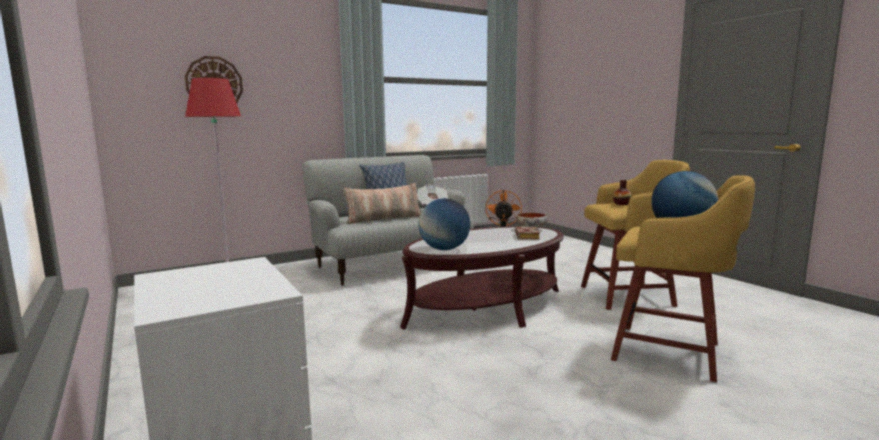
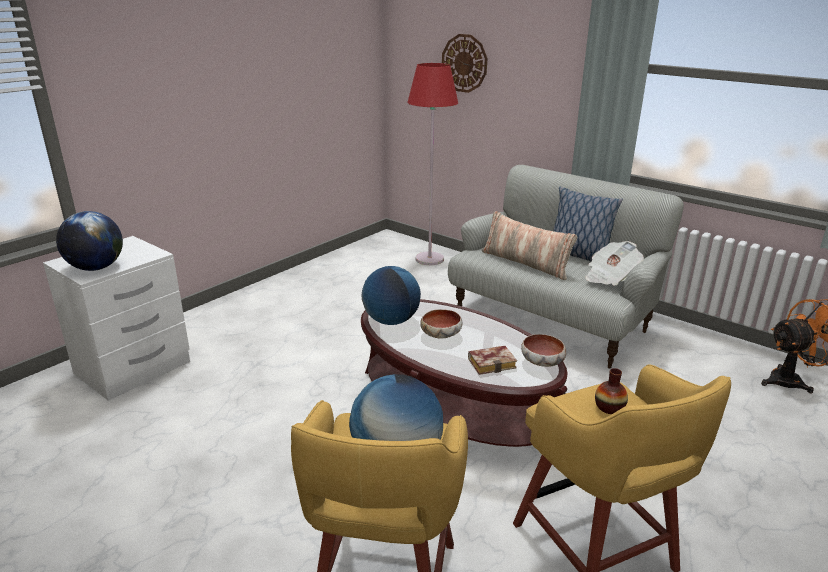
camera: 70 degrees right, 15 degrees up
none -> globe [56,211,123,271]
none -> bowl [420,309,463,339]

